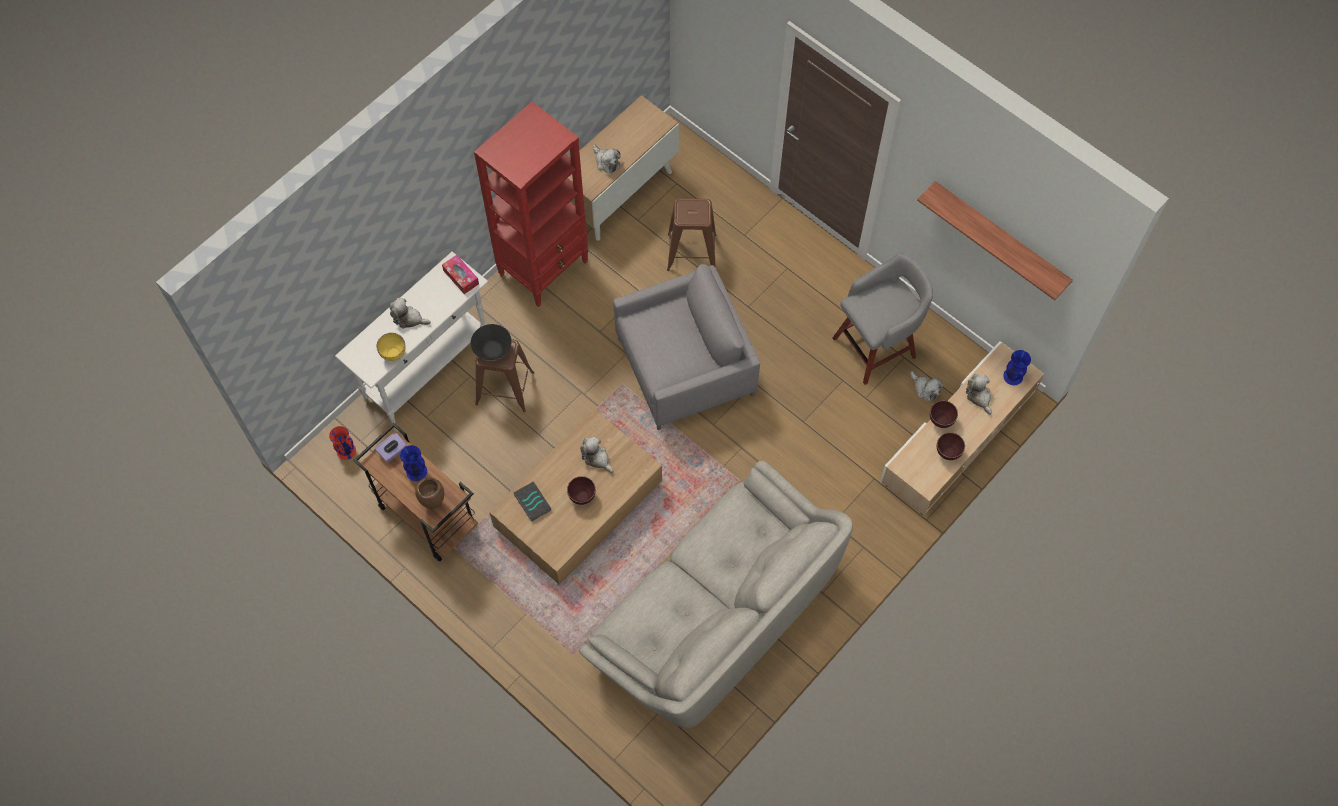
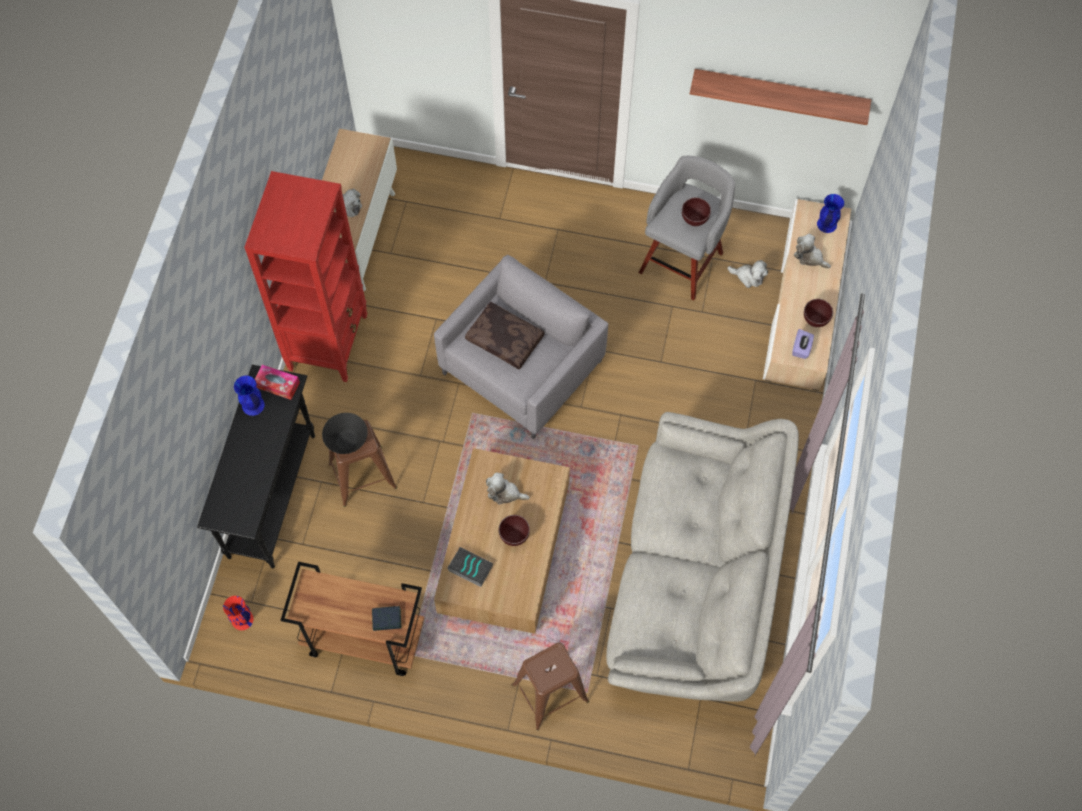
camera: 30 degrees left, 0 degrees up
white console table [335,252,488,424] -> black console table [197,365,315,568]
yellow bowl [376,333,406,361] -> none
purple tissue box [376,433,407,462] -> purple tissue box moved to [792,329,814,359]
plush toy [389,298,431,328] -> none
blue vase [400,445,427,481] -> blue vase moved to [234,376,265,416]
brown vase [415,477,444,509] -> book [372,606,401,631]
brown stool [667,198,716,271] -> brown stool moved to [512,643,589,731]
brown bowl [930,400,958,428] -> brown bowl moved to [682,198,711,226]
none -> brown pillow [465,301,544,370]

